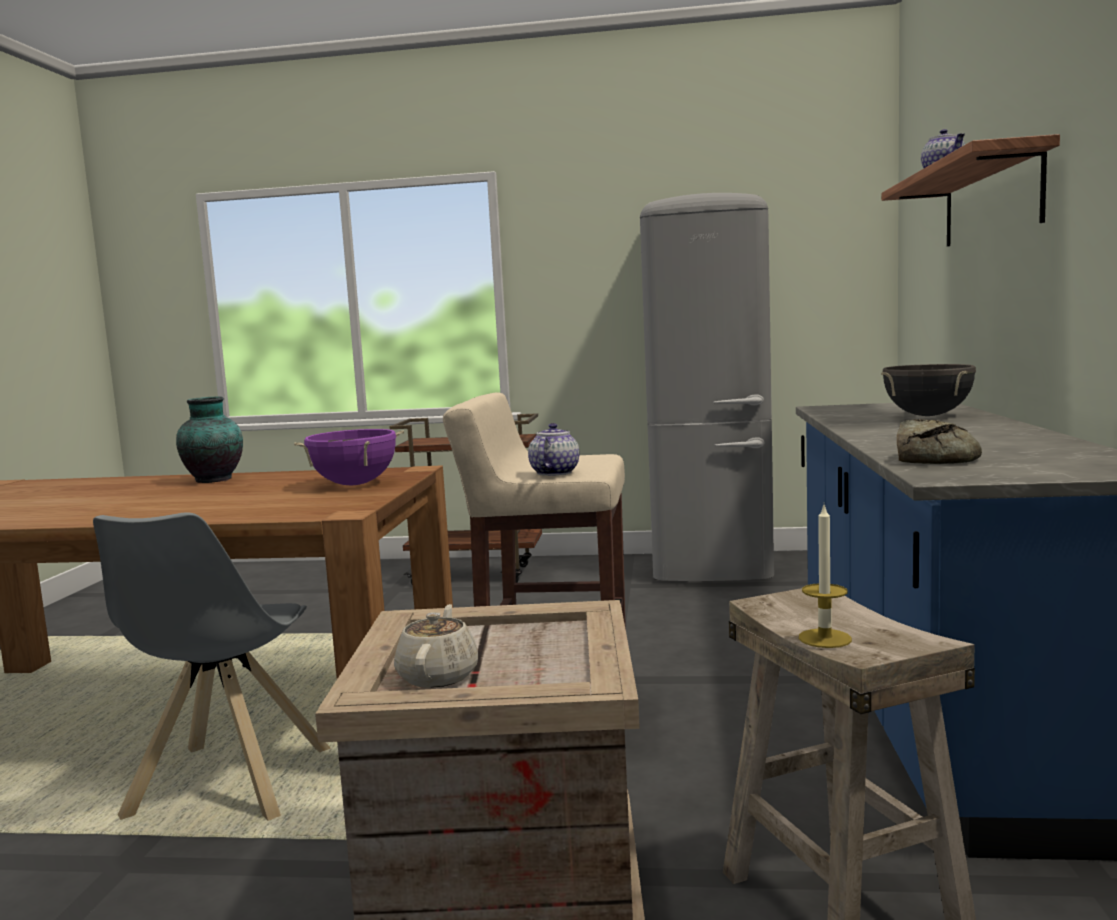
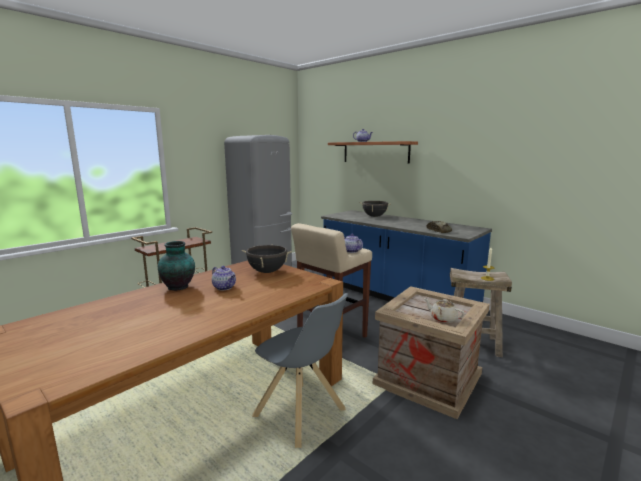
camera: 55 degrees left, 5 degrees up
purple cooking pot [294,429,404,485] -> black cooking pot [242,245,292,273]
none -> teapot [212,266,236,290]

